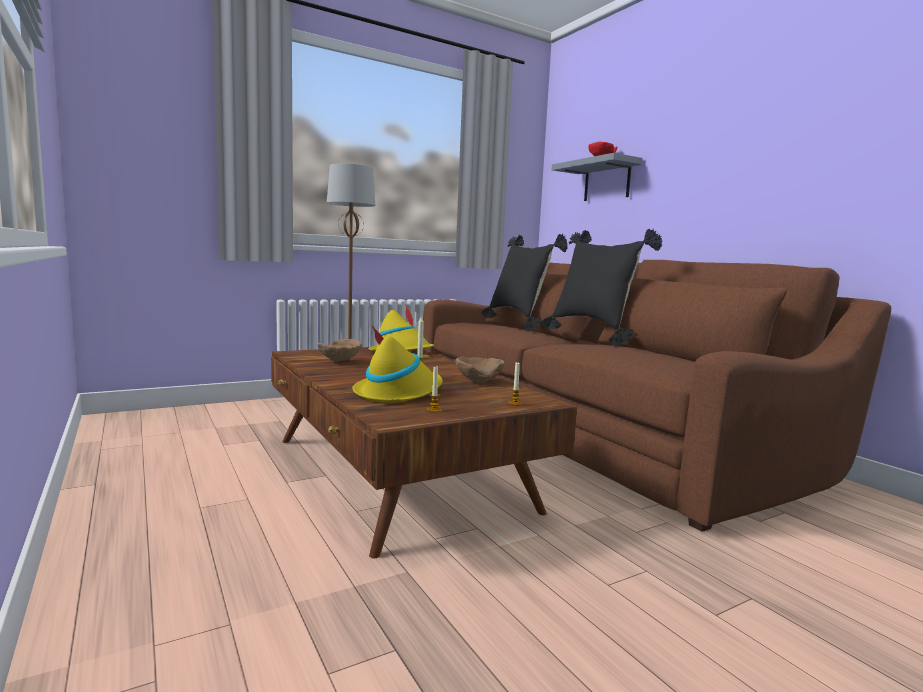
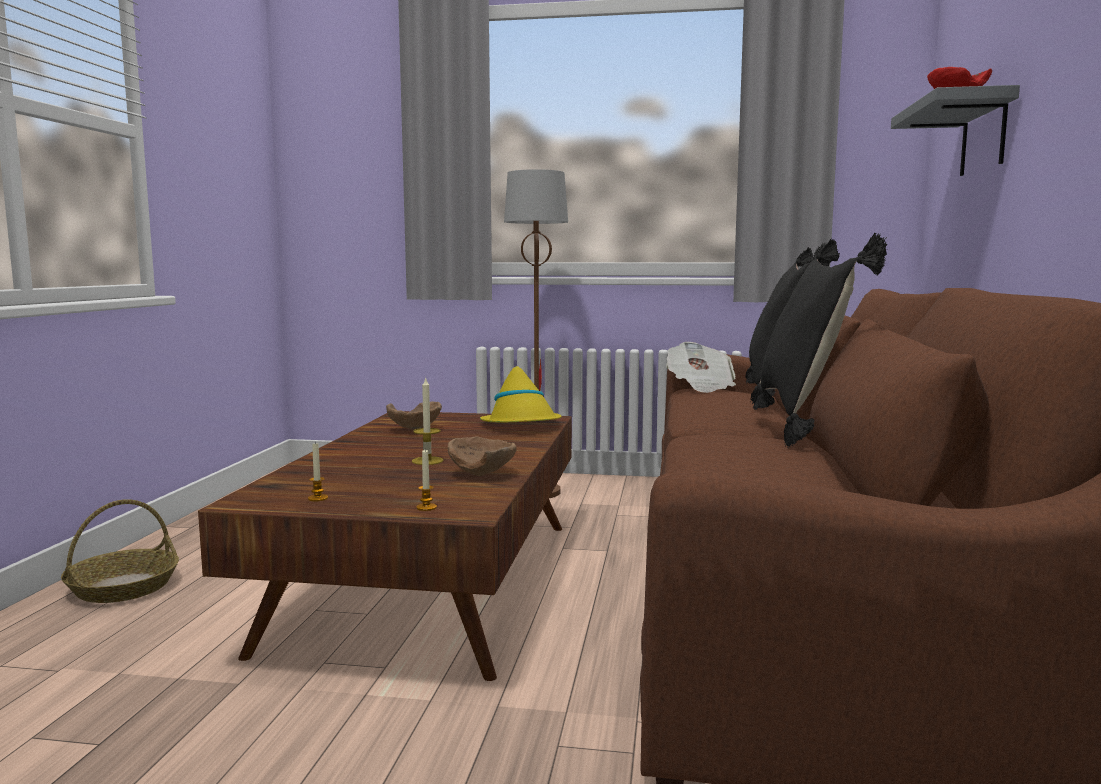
camera: 40 degrees right, 0 degrees up
yellow hat [352,325,442,402] -> none
none -> basket [61,499,179,603]
none -> newspaper [666,342,736,393]

